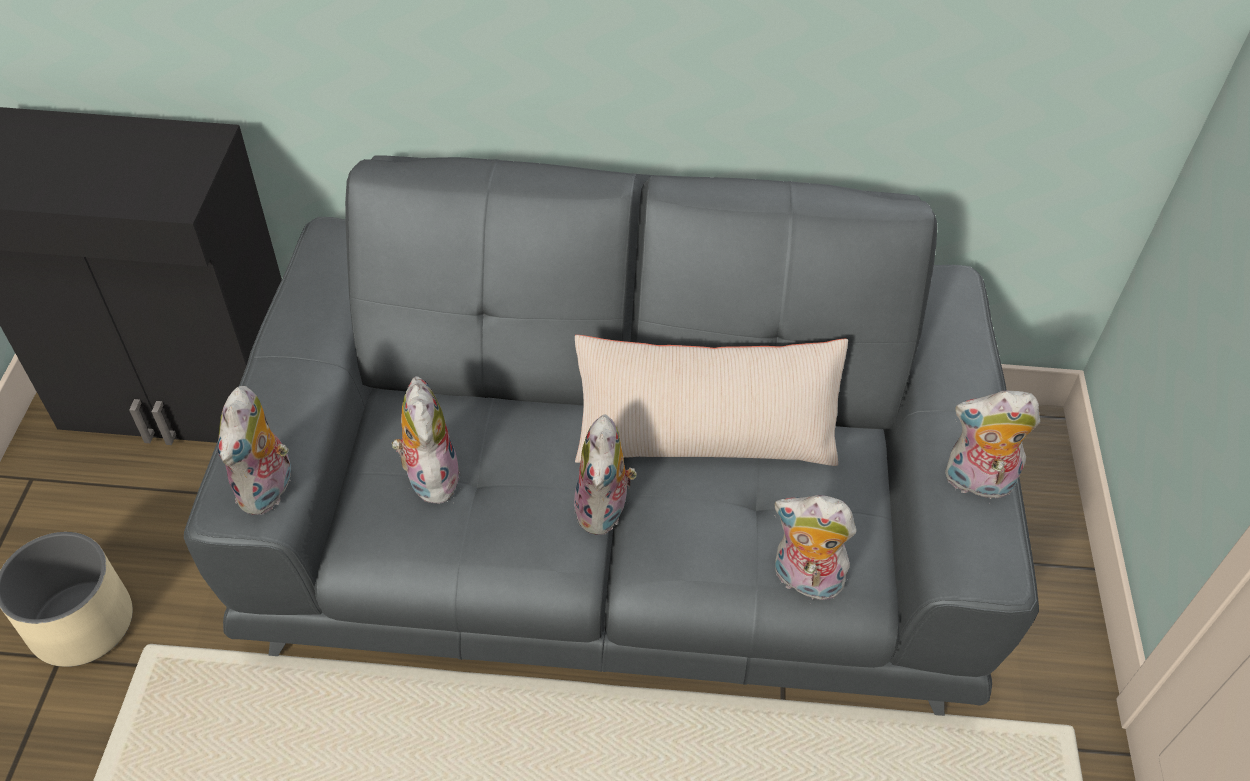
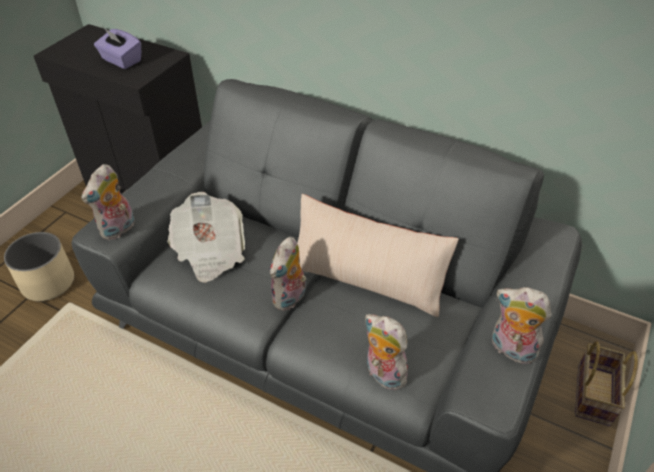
camera: 25 degrees right, 5 degrees down
plush toy [392,376,460,504] -> newspaper [168,192,245,283]
none -> purple tissue box [94,28,141,69]
none -> basket [575,341,638,426]

